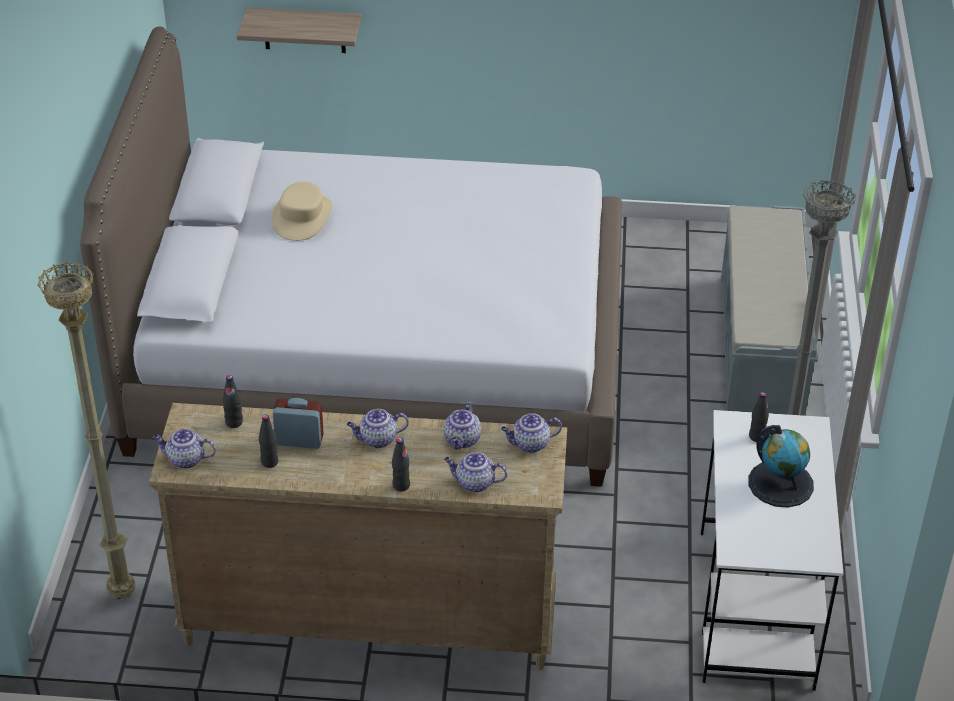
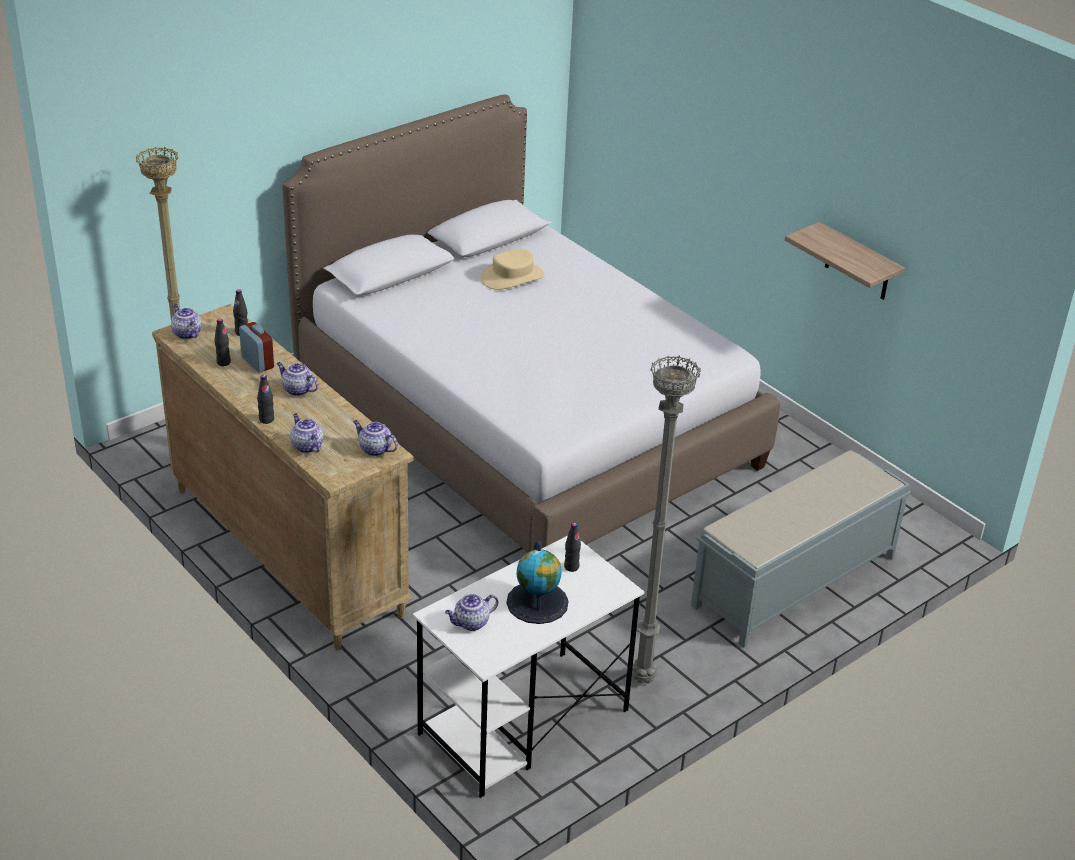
camera: 45 degrees right, 5 degrees down
shelf [237,8,361,53] -> shelf moved to [785,222,905,300]
teapot [443,402,481,450] -> teapot moved to [445,594,498,631]

